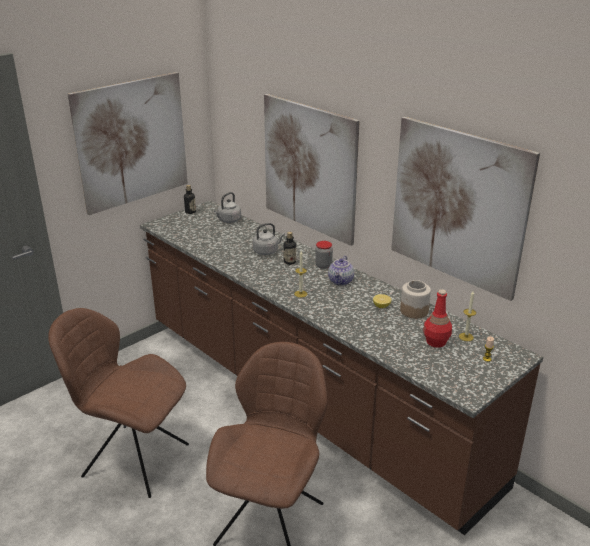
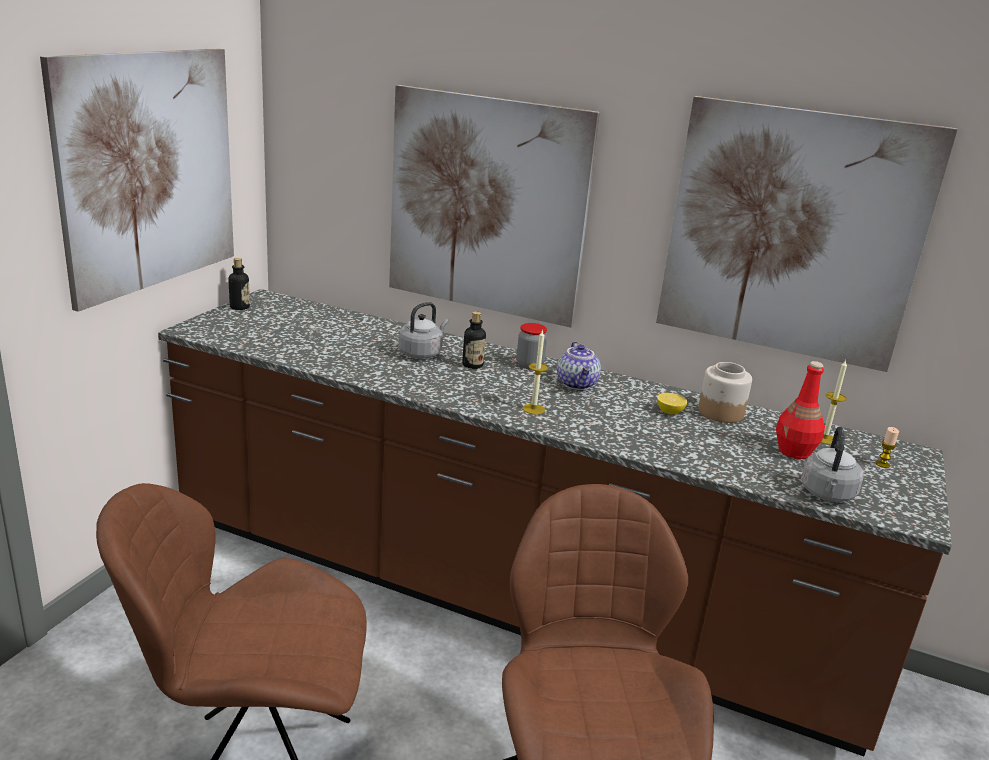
camera: 25 degrees left, 5 degrees down
grey kettle [214,192,241,223] -> grey kettle moved to [801,427,864,502]

